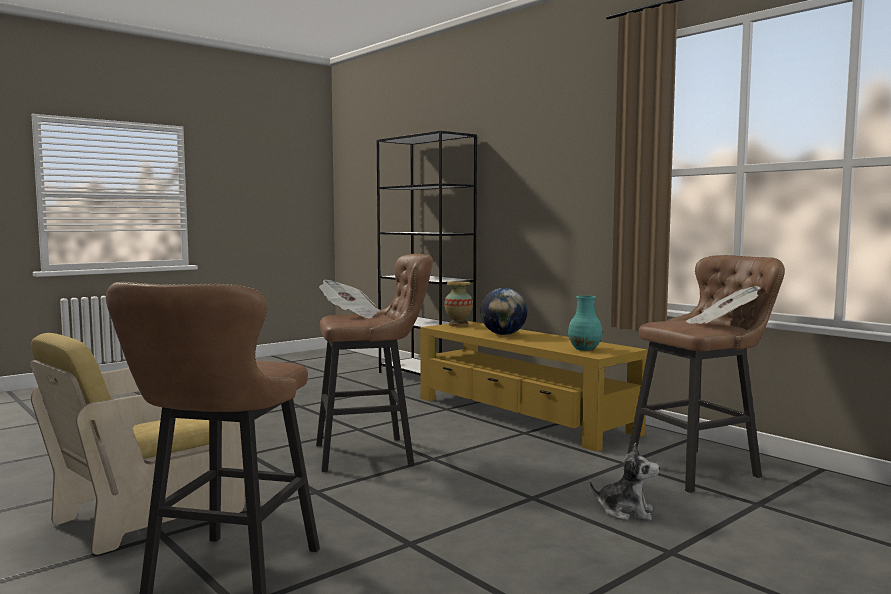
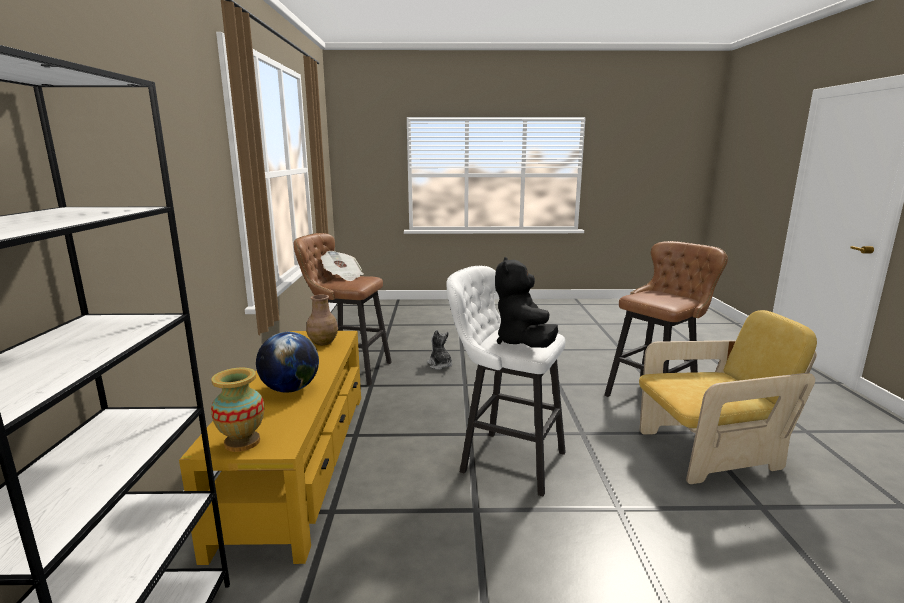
camera: 140 degrees left, 10 degrees up
brown stool [316,253,433,472] -> white stool [446,266,566,496]
newspaper [319,280,380,318] -> black plush toy [495,257,558,348]
turquoise vase [568,296,603,351] -> brown vase [306,294,338,346]

